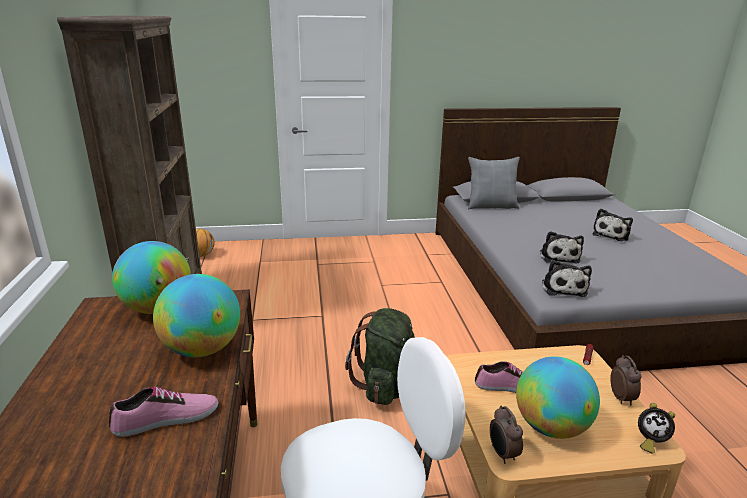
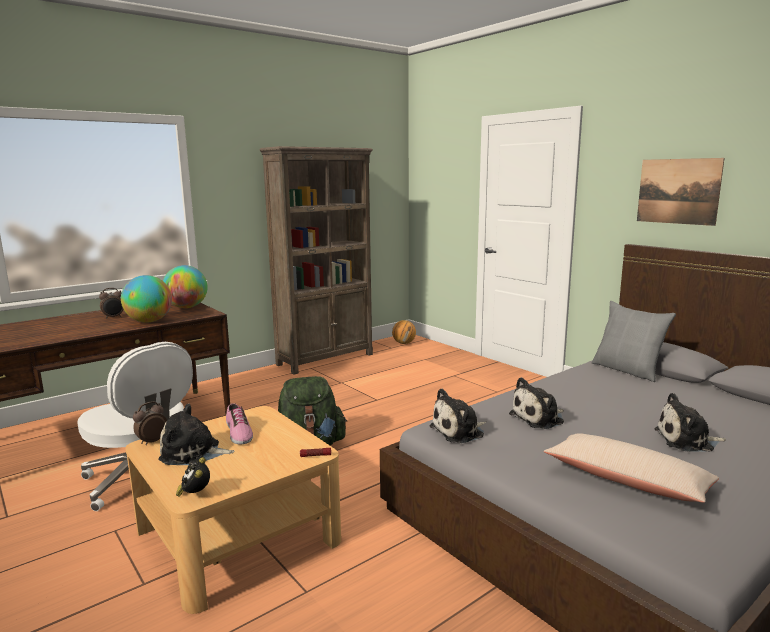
camera: 60 degrees right, 10 degrees down
shoe [109,387,219,437] -> none
globe [516,356,600,439] -> plush toy [158,404,235,465]
alarm clock [610,355,641,406] -> alarm clock moved to [99,288,124,319]
none -> beige pillow [544,433,719,503]
none -> picture [637,158,724,226]

